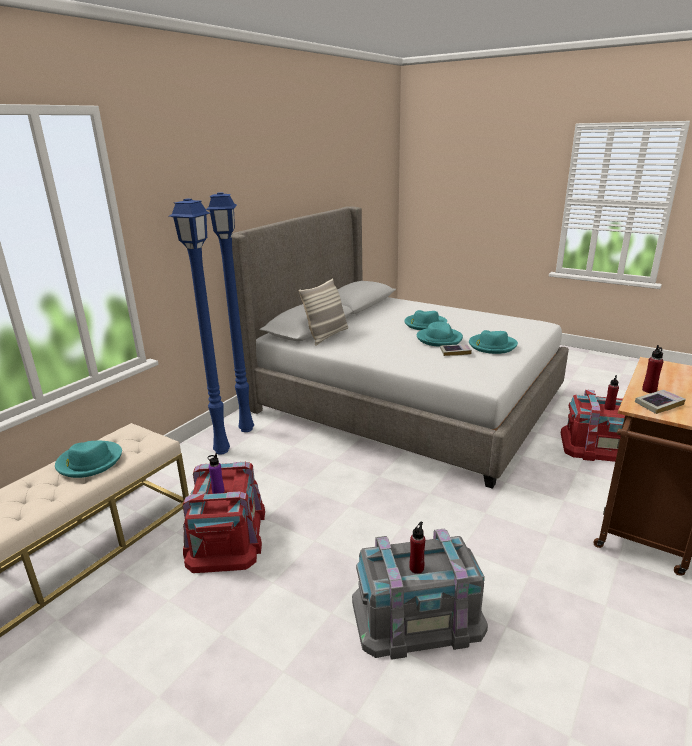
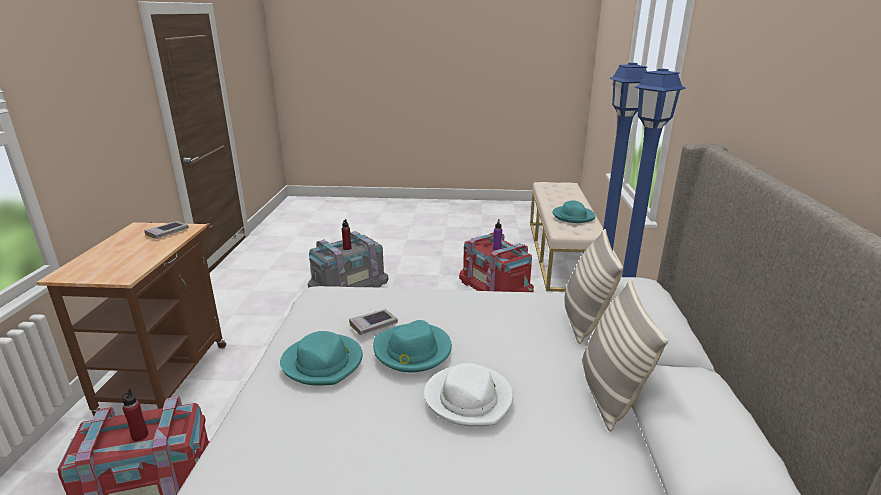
camera: 150 degrees right, 0 degrees up
turquoise hat [404,310,447,330] -> white hat [424,363,513,427]
red bottle [642,345,664,393] -> none
none -> pillow [582,280,668,431]

